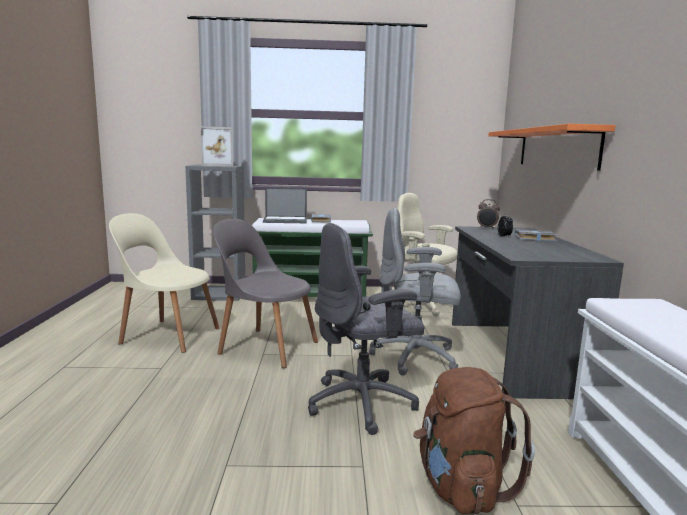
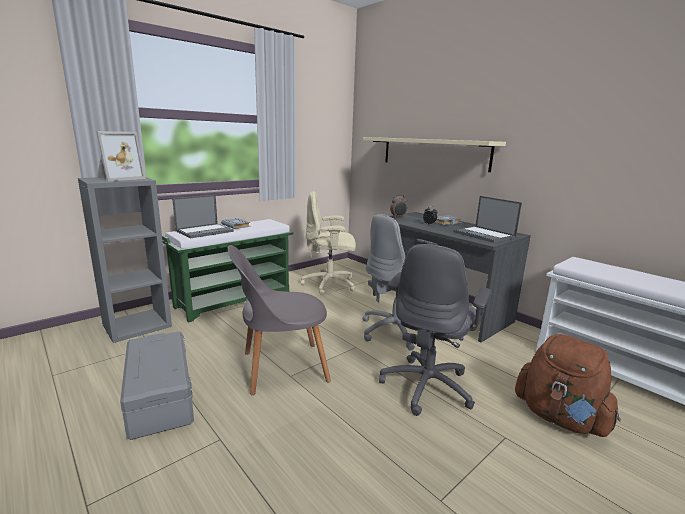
camera: 40 degrees left, 5 degrees up
beige chair [109,213,220,353] -> grey storage box [120,331,194,440]
orange shelf [488,124,616,170] -> beige shelf [363,137,506,172]
none -> laptop [453,196,522,243]

